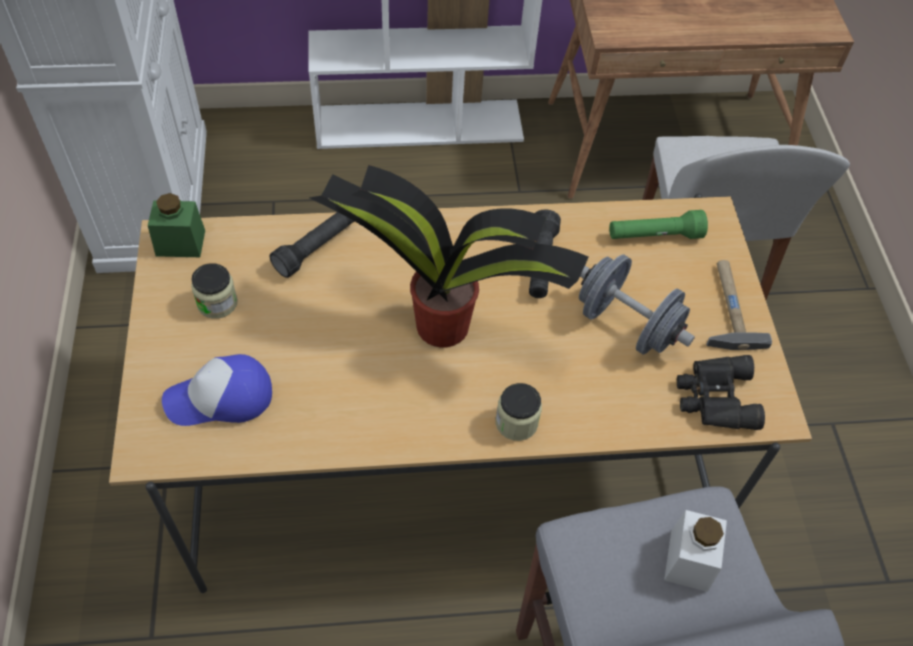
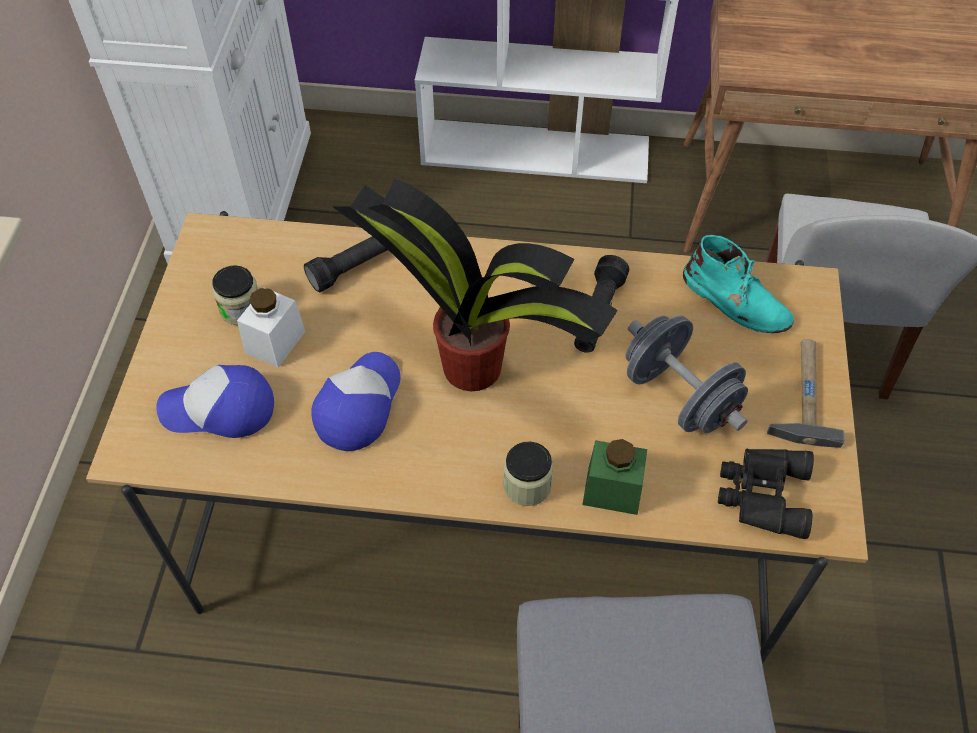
camera: 15 degrees right, 0 degrees up
green jar [148,193,205,257] -> green jar moved to [582,439,647,515]
green flashlight [609,210,708,239] -> turquoise boot [683,235,794,333]
white jar [664,510,727,592] -> white jar moved to [237,288,306,368]
none -> cap [311,352,401,451]

